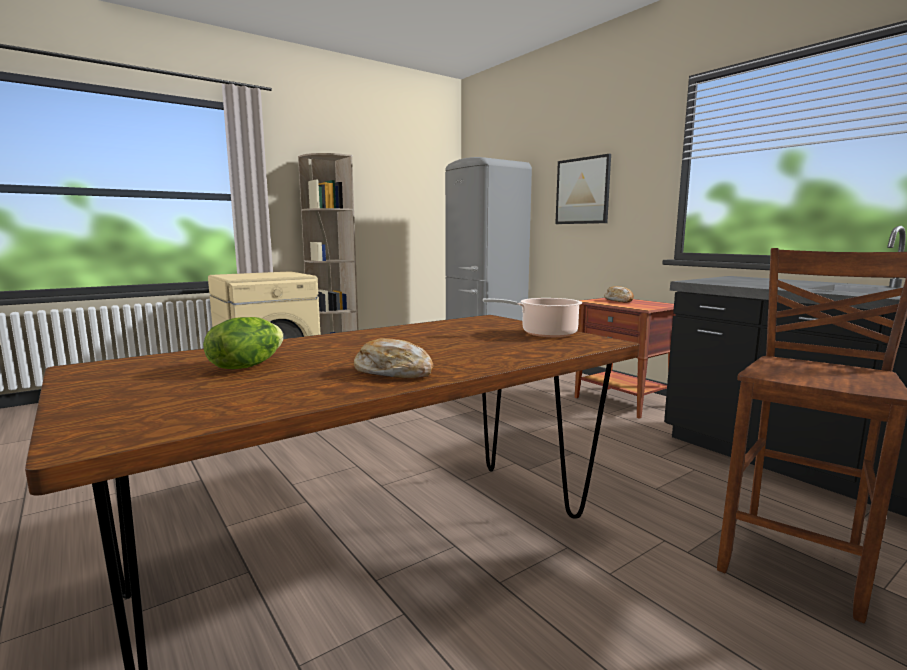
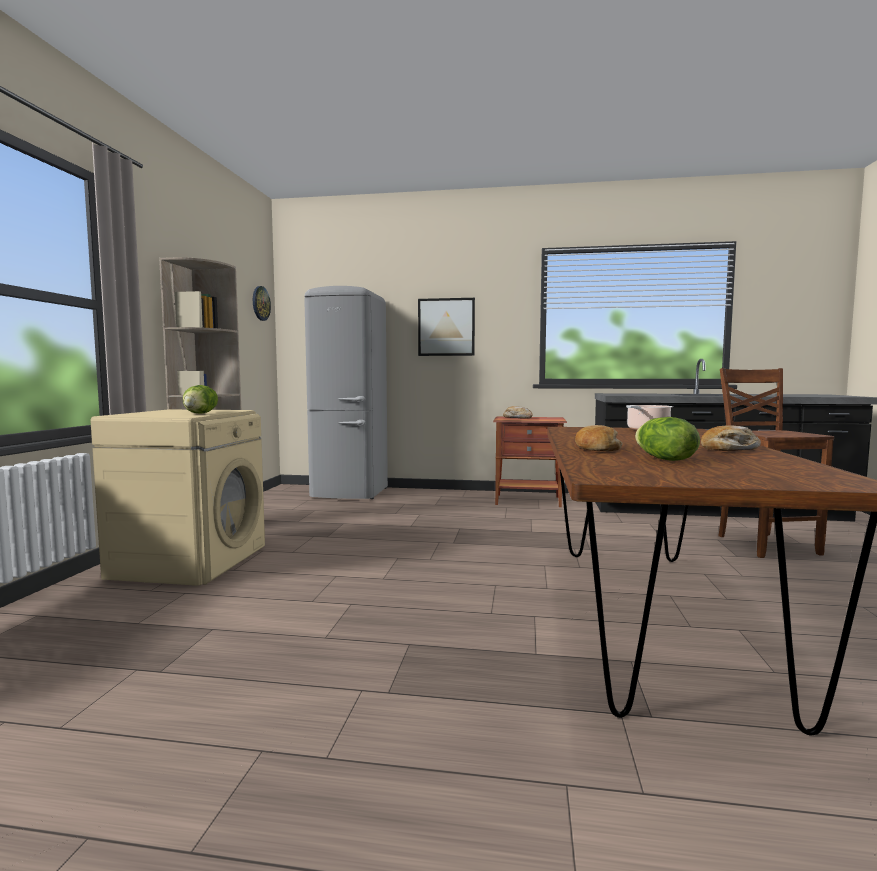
camera: 45 degrees left, 5 degrees down
none -> lettuce [183,385,218,414]
none -> wall clock [253,286,271,321]
none -> bread [575,425,623,451]

